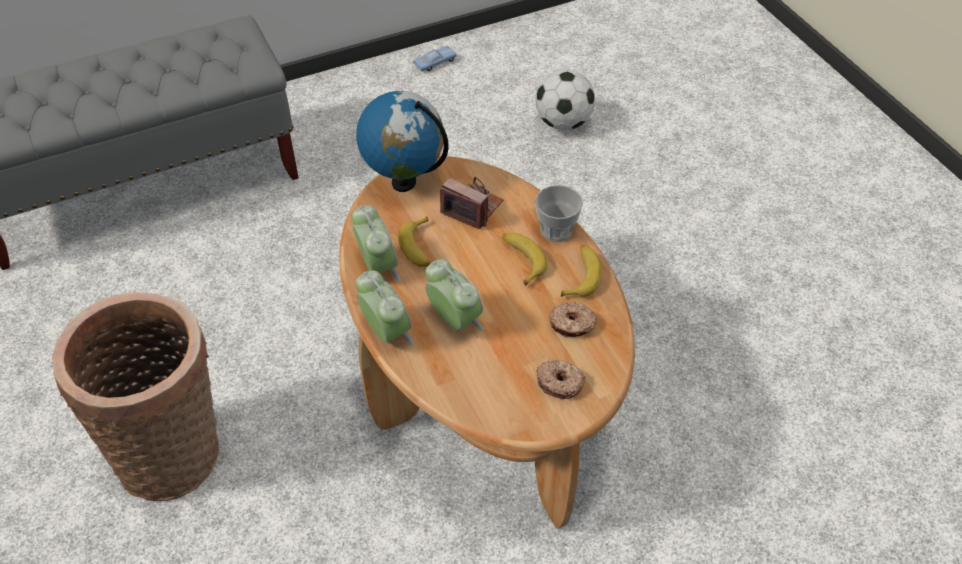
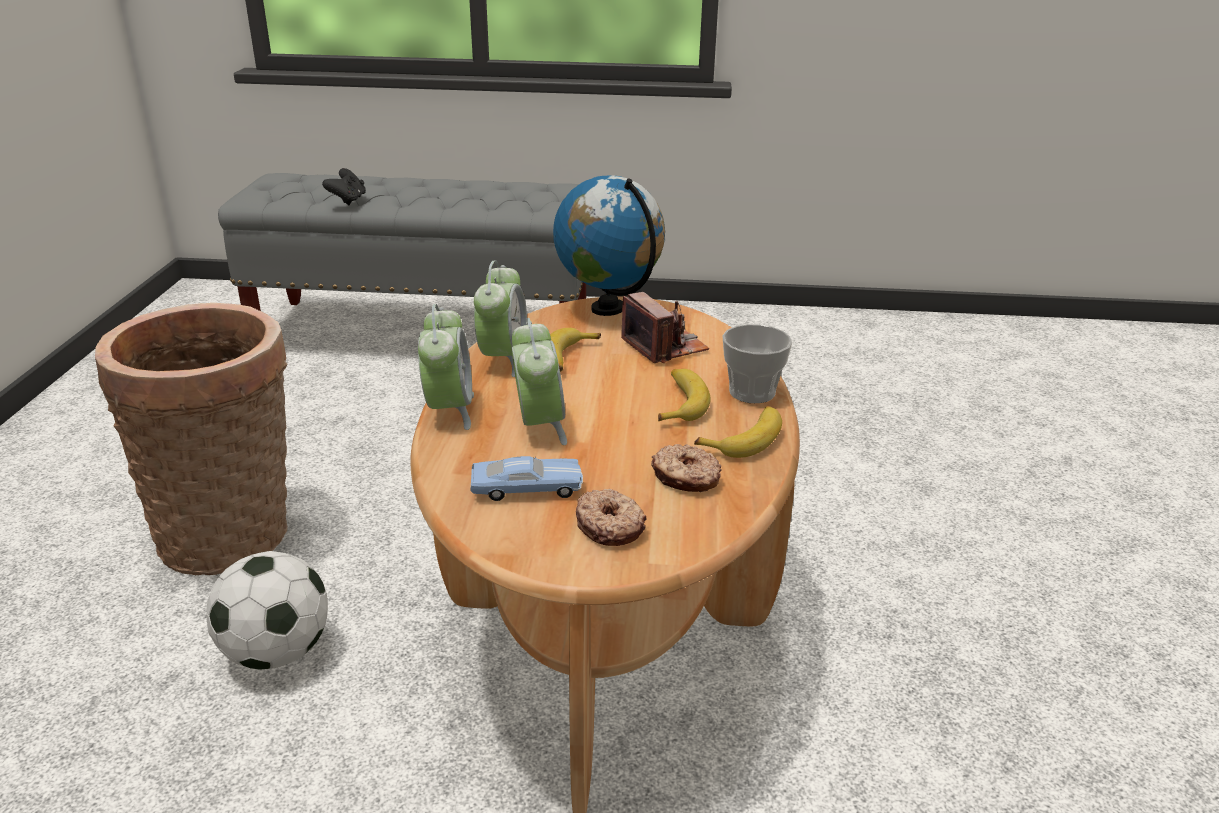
camera: 30 degrees right, 20 degrees down
blue toy car [413,46,457,71] -> blue toy car moved to [470,456,583,501]
football [535,70,595,130] -> football moved to [206,551,328,670]
none -> black game controller [322,168,366,205]

